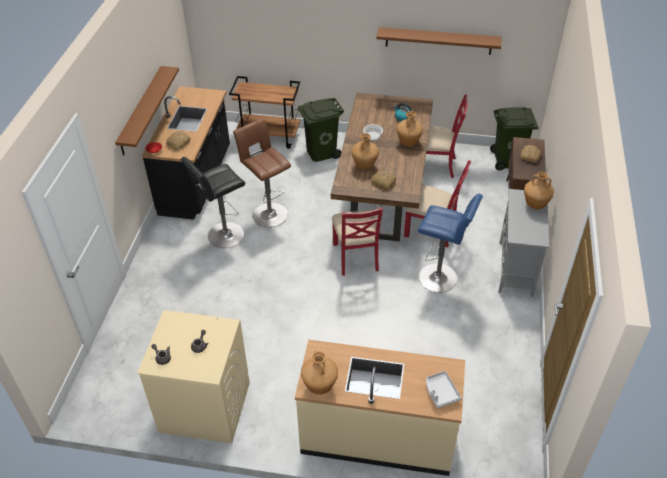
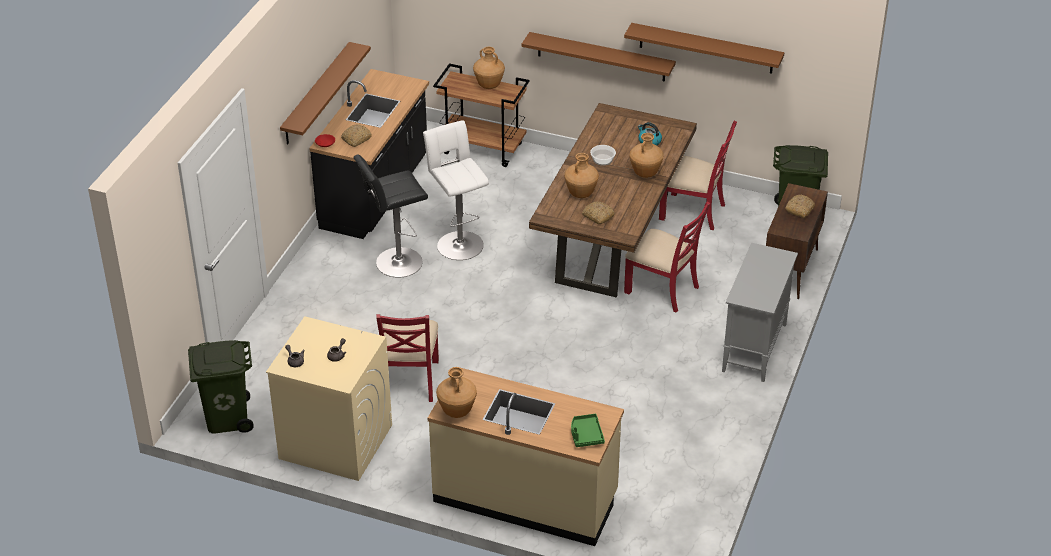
camera: 10 degrees right, 5 degrees down
brown stool [233,118,291,227] -> white stool [423,120,489,260]
green trash can [298,98,344,162] -> green trash can moved to [188,340,254,434]
red chair [332,207,383,276] -> red chair moved to [376,314,439,402]
blue stool [418,194,483,293] -> none
grey tray [426,371,461,408] -> green tray [571,414,605,447]
brown vase [524,172,554,209] -> brown vase moved to [473,47,505,89]
none -> brown shelf [521,32,676,82]

